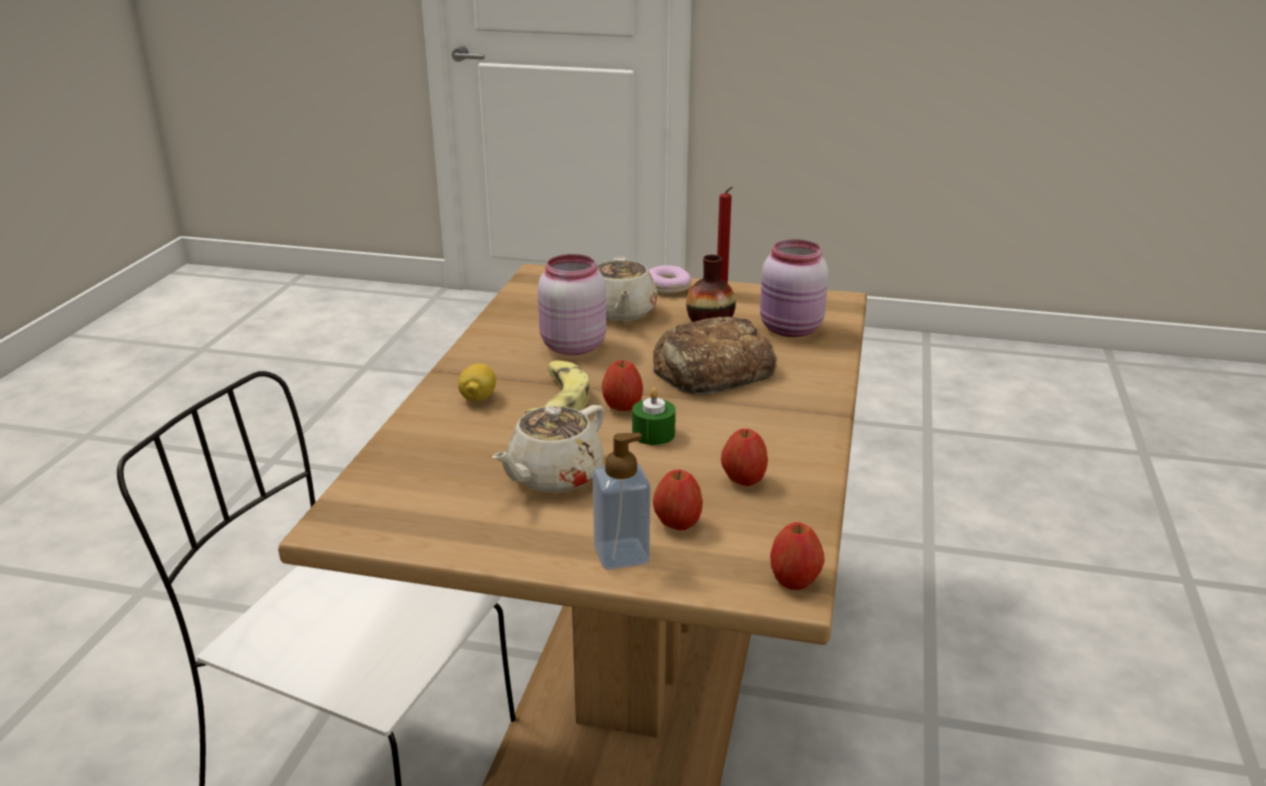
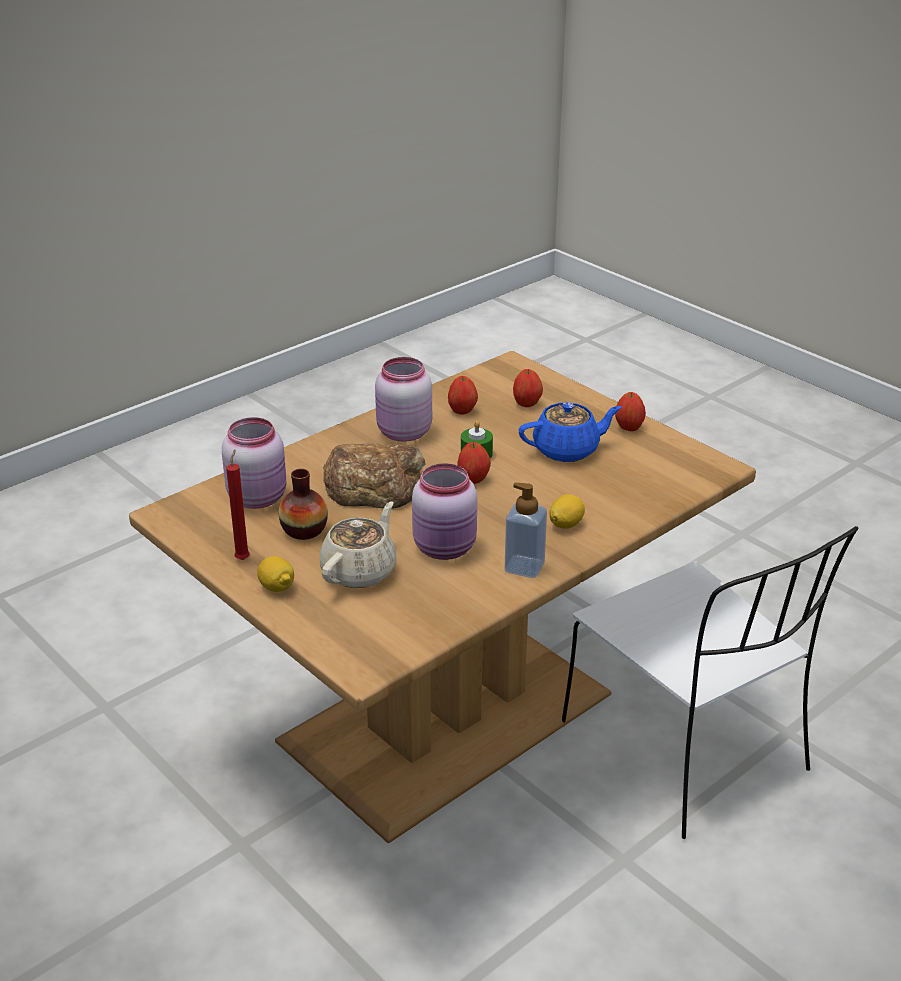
camera: 145 degrees left, 5 degrees up
beige teapot [492,405,604,493] -> blue teapot [519,402,622,462]
banana [525,360,590,414] -> none
soap dispenser [593,433,650,570] -> soap dispenser moved to [505,483,547,578]
donut [649,265,692,294] -> lemon [257,556,294,592]
apple [770,522,825,590] -> apple moved to [615,392,646,431]
none -> pink jar [375,357,432,442]

